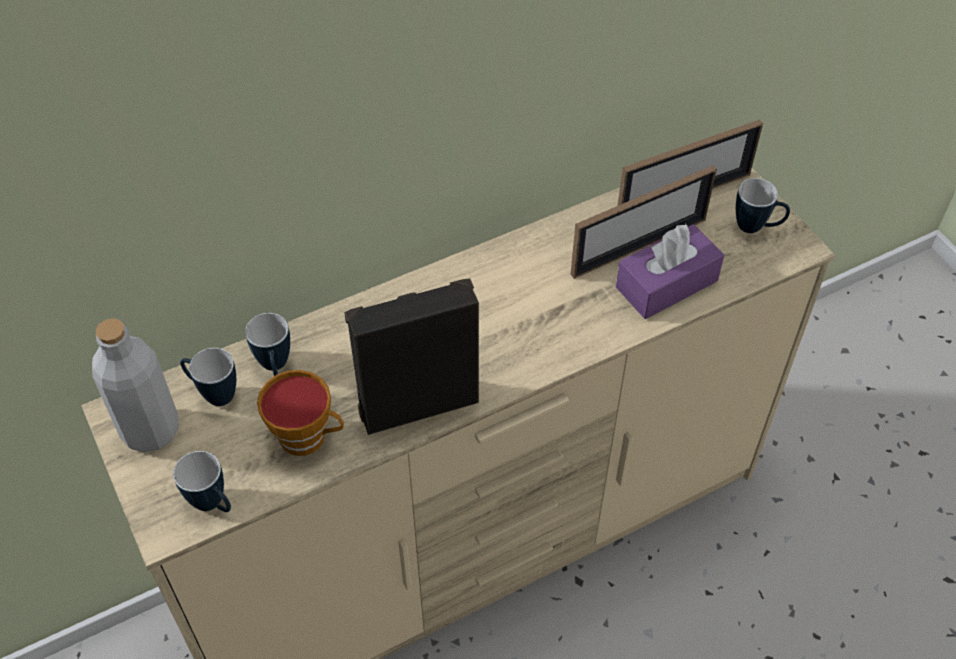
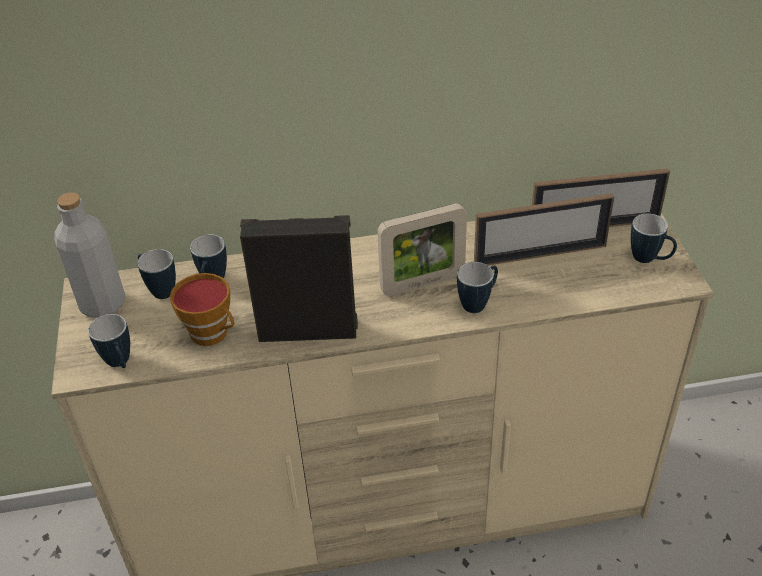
camera: 20 degrees right, 10 degrees down
purple tissue box [616,224,724,319] -> none
none -> picture frame [377,203,467,296]
none -> mug [457,262,498,313]

